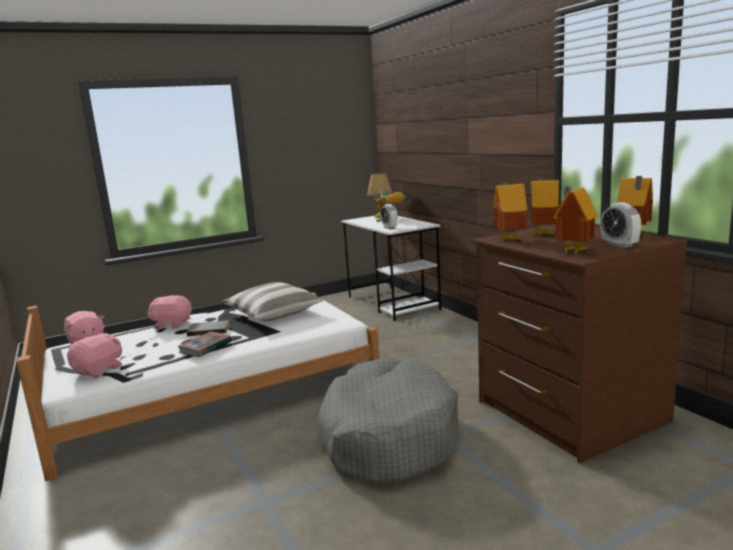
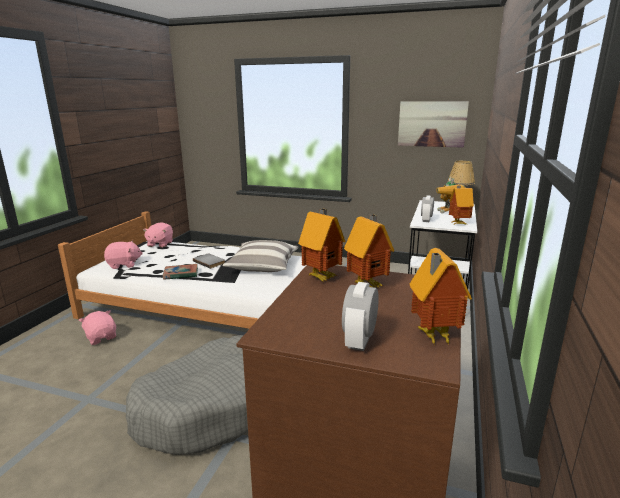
camera: 45 degrees right, 5 degrees up
pink plush toy [147,295,192,329] -> pink plush toy moved to [79,310,116,345]
toy house [553,187,598,254] -> toy house moved to [449,186,474,225]
none -> picture [398,102,469,148]

